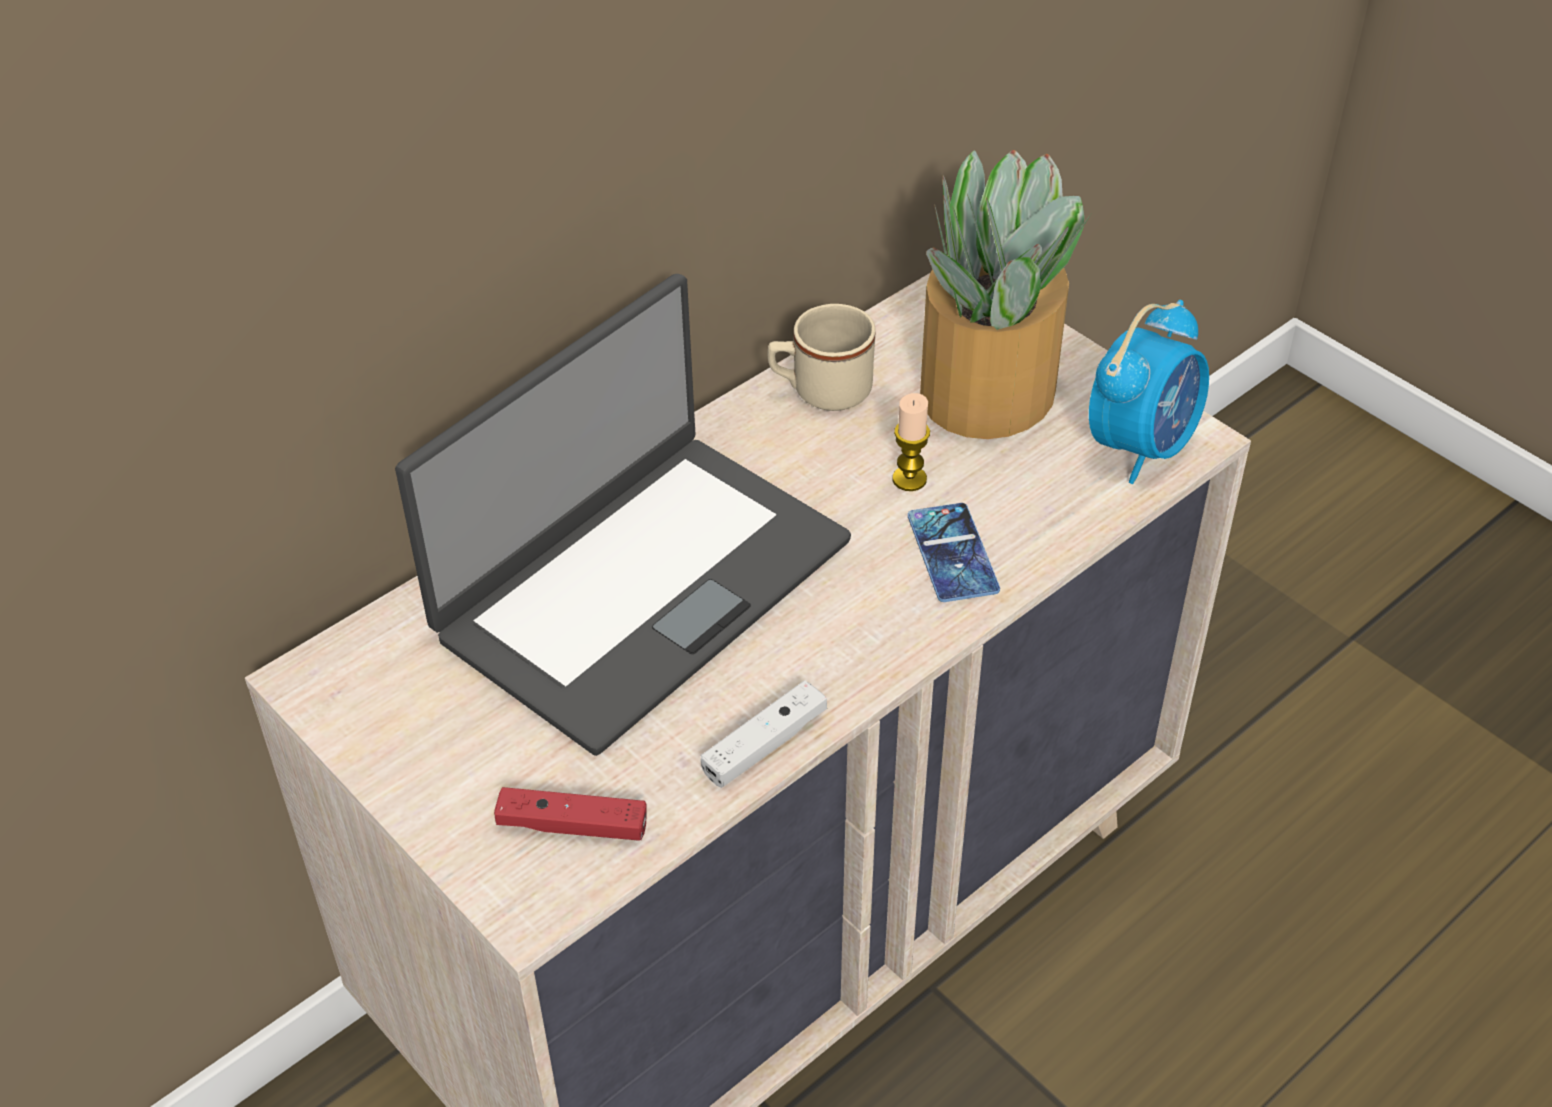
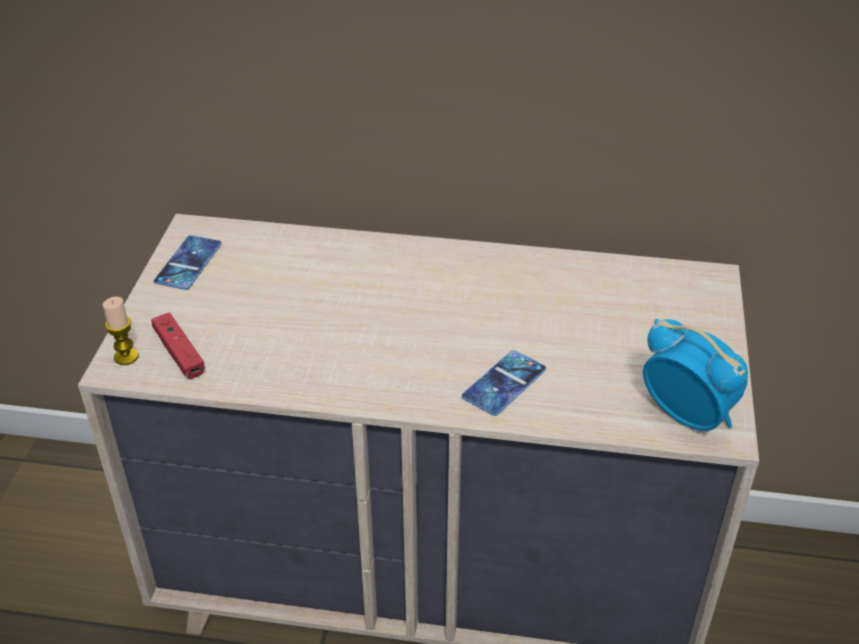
camera: 50 degrees right, 5 degrees down
laptop [395,274,851,756] -> none
white game controller [701,680,827,788] -> none
beige mug [768,304,876,411] -> none
candle [892,393,930,491] -> candle moved to [103,297,139,365]
potted plant [920,150,1091,439] -> none
alarm clock [1089,299,1209,484] -> alarm clock turned 135 degrees counterclockwise [643,319,748,431]
none -> phone [154,235,221,290]

